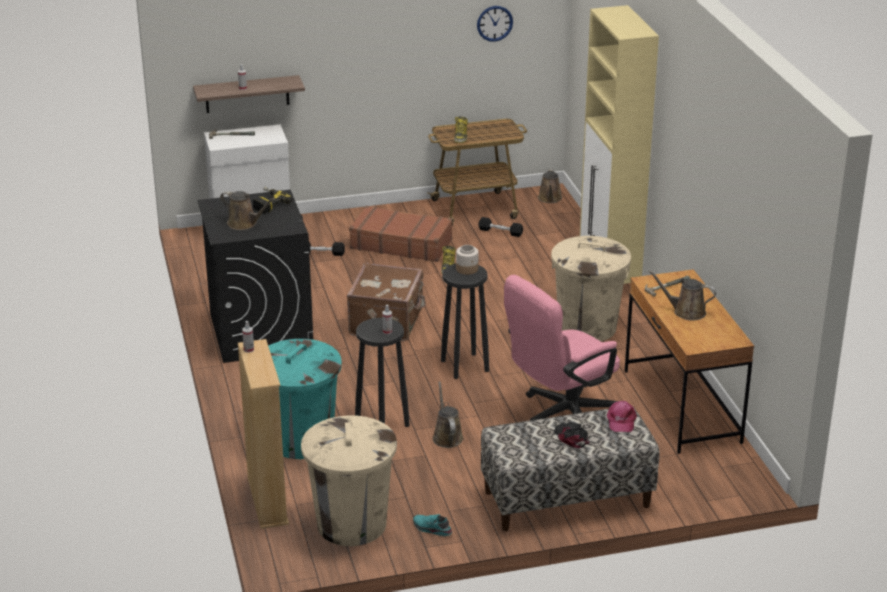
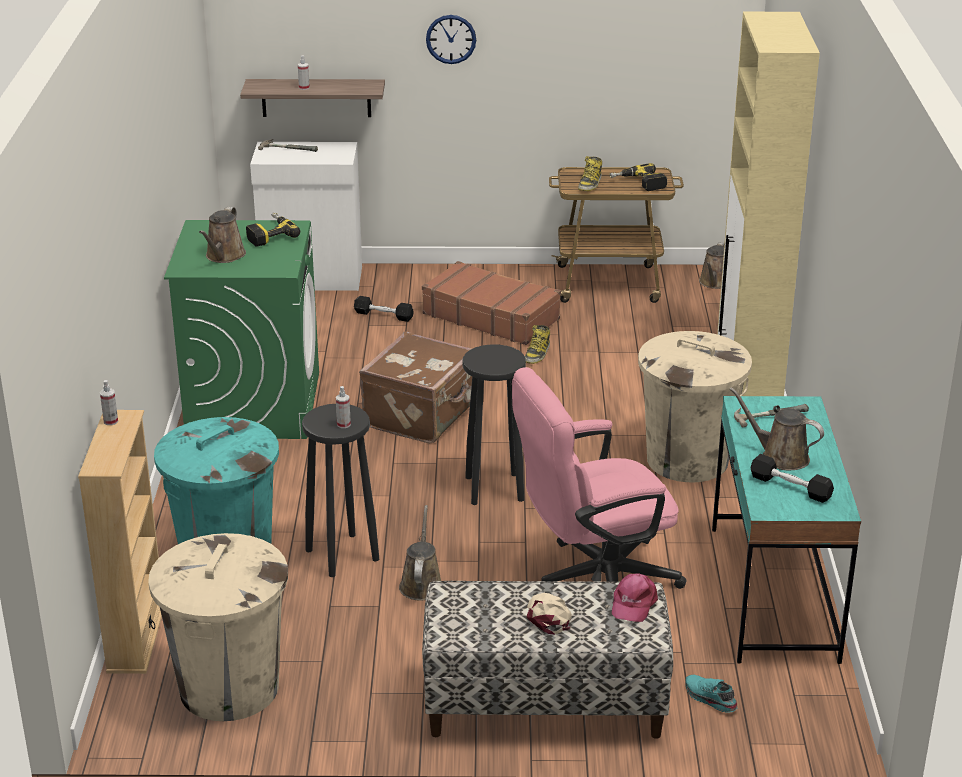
camera: 15 degrees right, 0 degrees up
black washing machine [198,190,313,363] -> green washing machine [164,220,319,439]
brown watering can [220,191,275,230] -> brown watering can turned 60 degrees clockwise [199,207,246,263]
turquoise shoe [413,514,452,536] -> turquoise shoe moved to [686,675,738,713]
jar [456,245,479,275] -> none
wall clock [477,6,513,42] -> wall clock moved to [426,15,476,64]
black dumbbell [478,217,523,237] -> black dumbbell moved to [751,454,834,503]
black cap [554,422,590,448] -> beige cap [527,593,572,634]
brown desk [625,269,754,454] -> turquoise desk [712,396,861,664]
none -> power drill [610,163,667,191]

